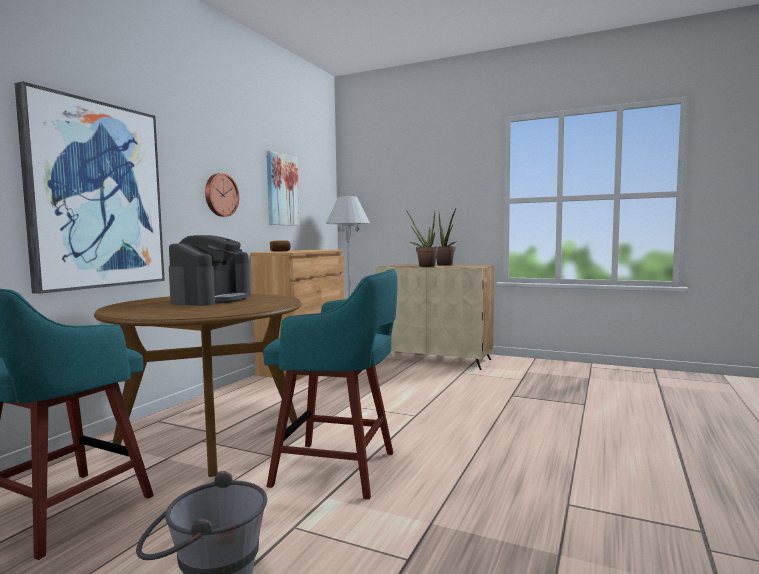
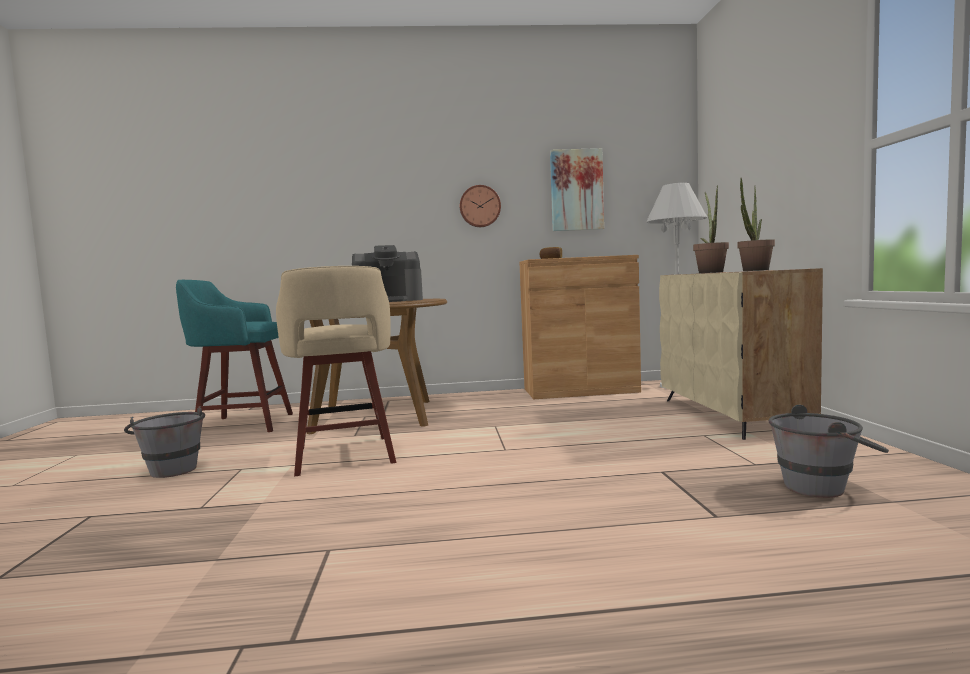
camera: 60 degrees right, 0 degrees up
picture [15,81,165,294] -> none
turquoise stool [263,269,398,500] -> beige stool [276,266,396,476]
none -> grey bucket [769,405,889,498]

